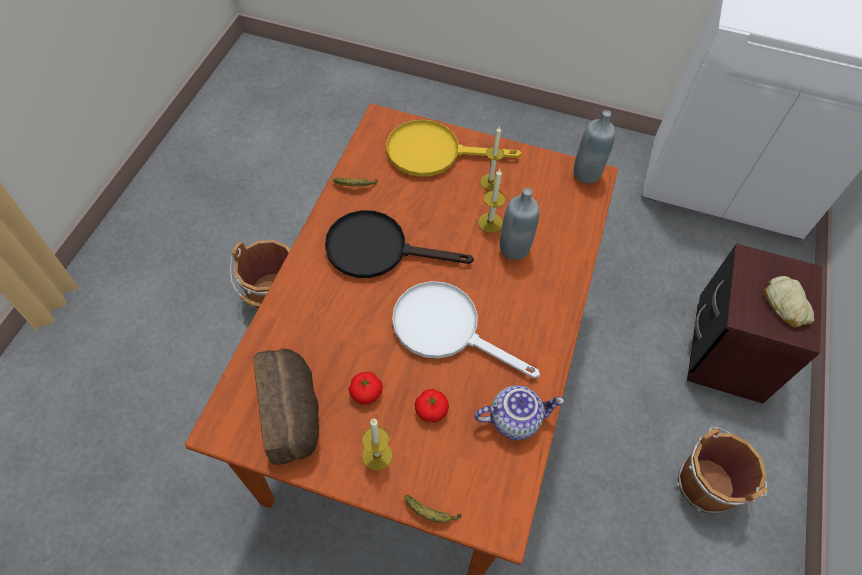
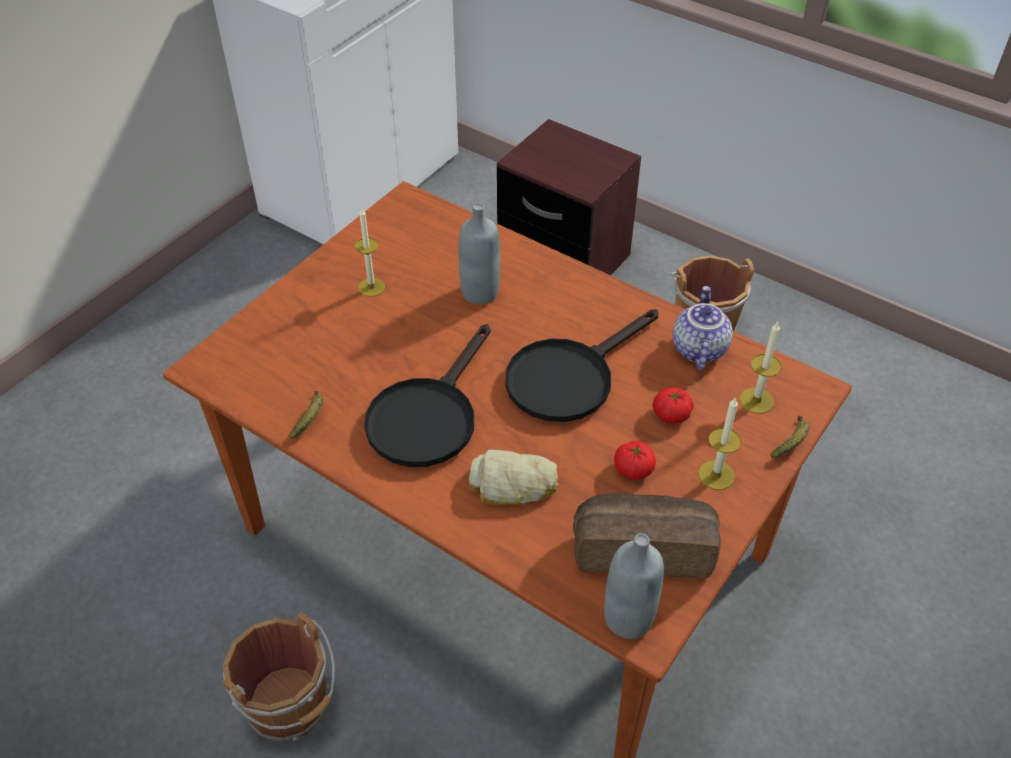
camera: 70 degrees left, 10 degrees down
yellow frying pan [386,120,522,177] -> none
white frying pan [392,281,540,378] -> black frying pan [505,309,658,422]
candle [478,169,505,233] -> candle moved to [739,322,782,414]
grey bottle [573,110,615,184] -> grey bottle moved to [604,533,664,639]
bread [764,276,814,327] -> bread moved to [469,450,558,504]

